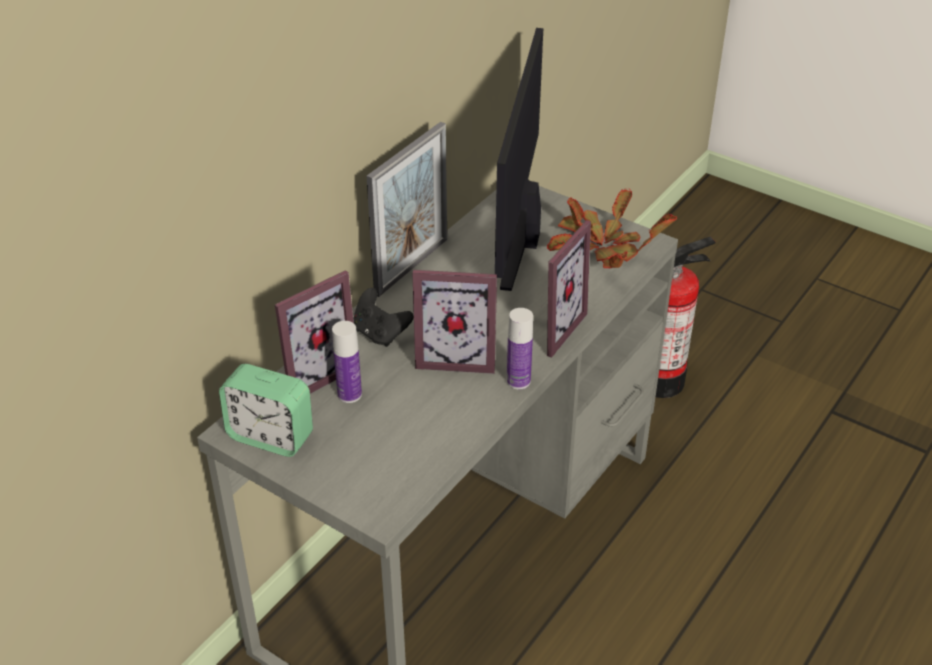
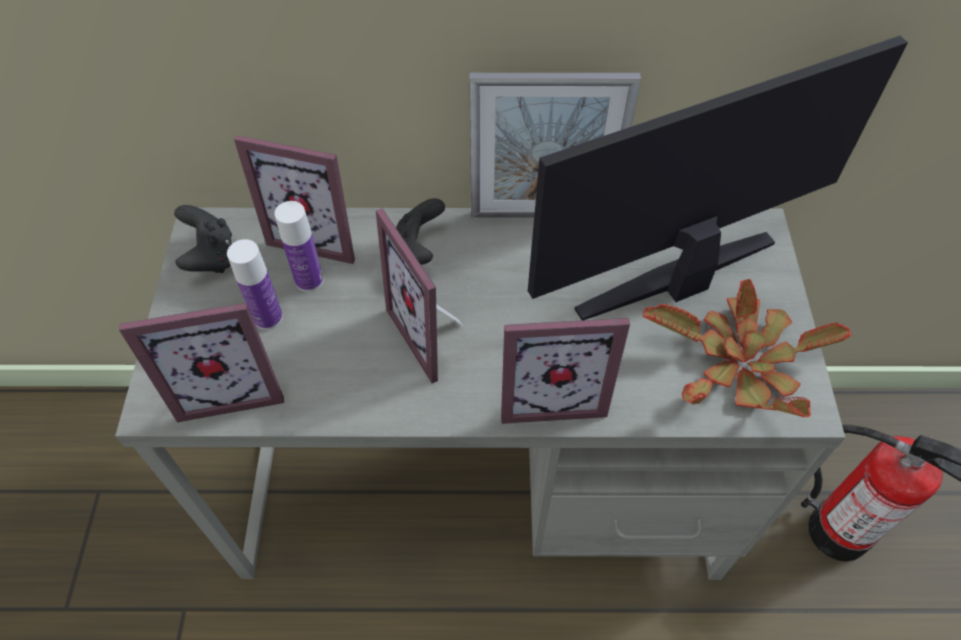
camera: 55 degrees right, 15 degrees up
alarm clock [219,364,313,457] -> black game controller [174,205,232,273]
bottle [507,308,533,389] -> bottle moved to [227,239,283,330]
none -> picture frame [119,303,284,422]

